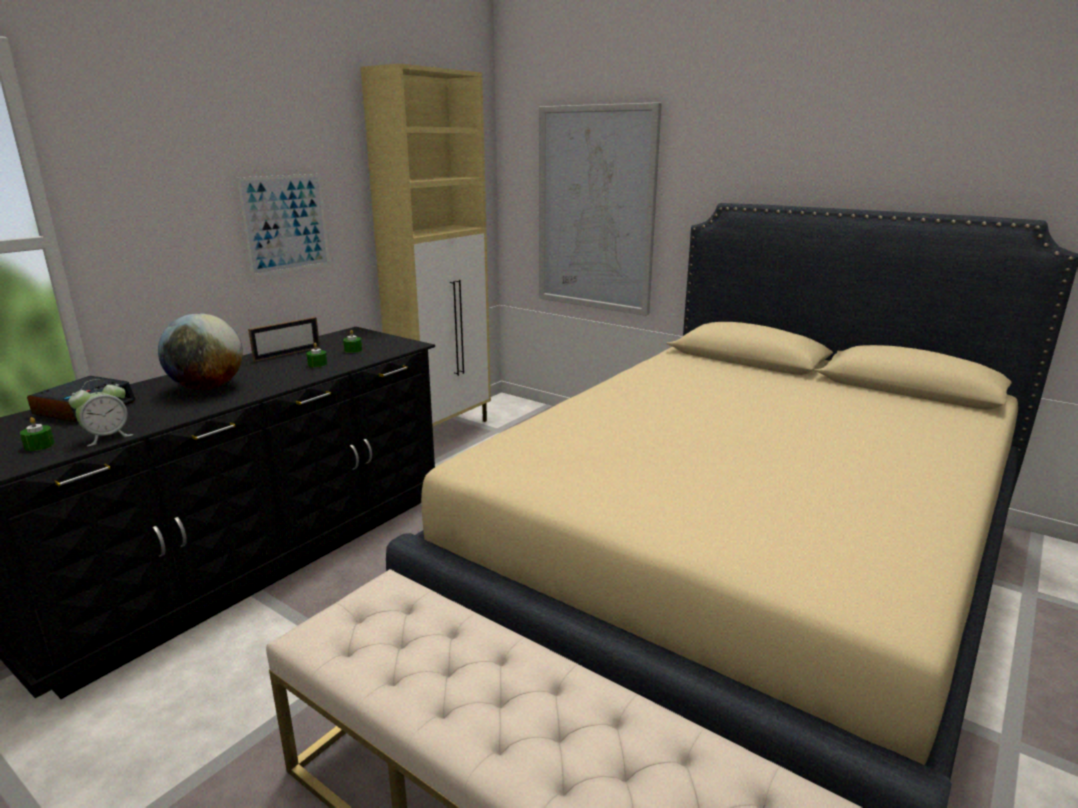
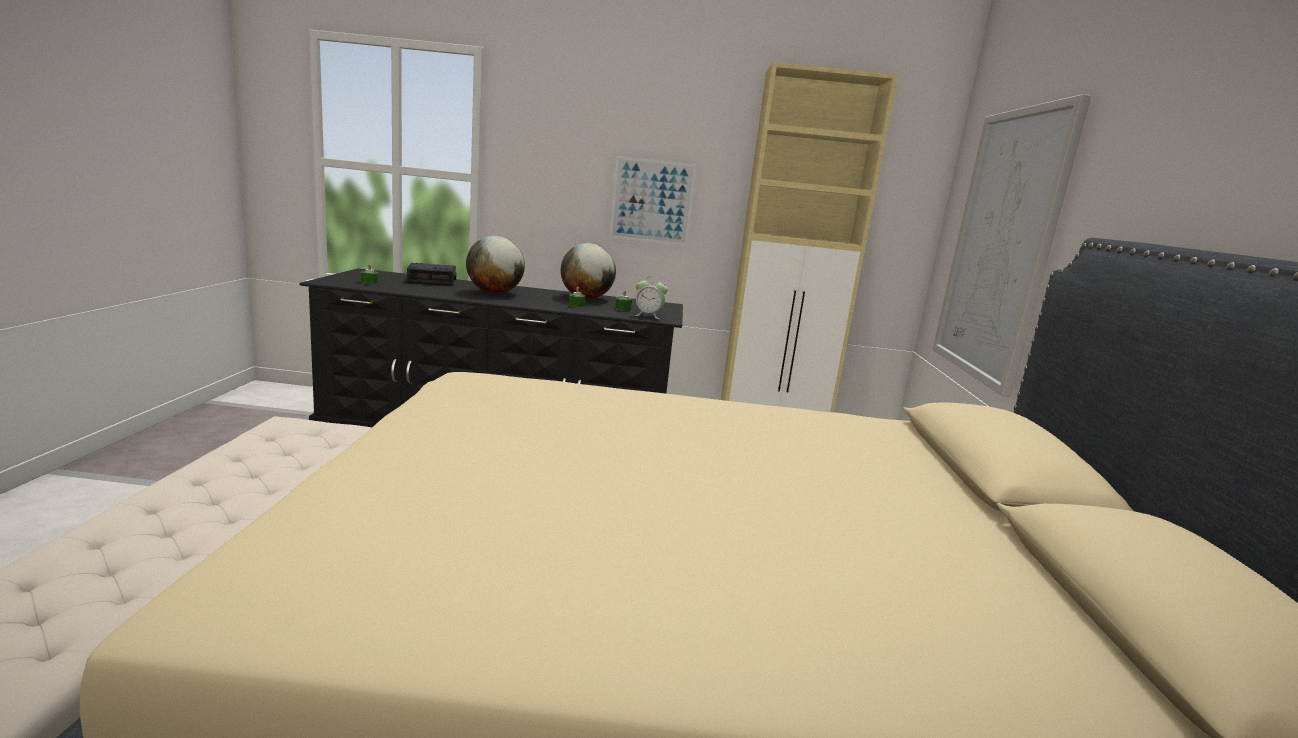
camera: 55 degrees right, 5 degrees down
alarm clock [68,379,133,446] -> alarm clock moved to [634,276,668,319]
picture frame [248,317,320,362] -> globe [561,243,616,299]

